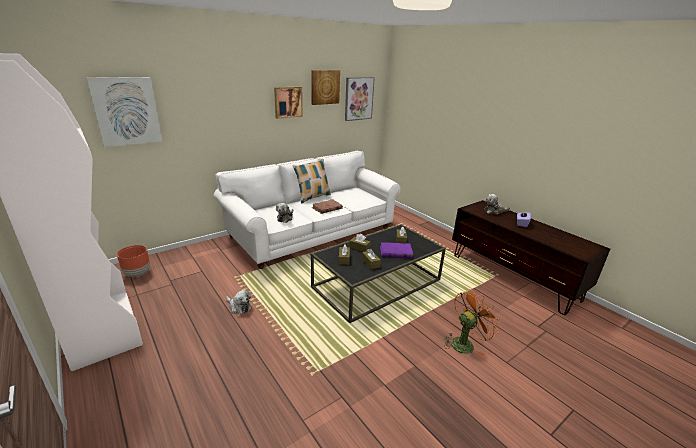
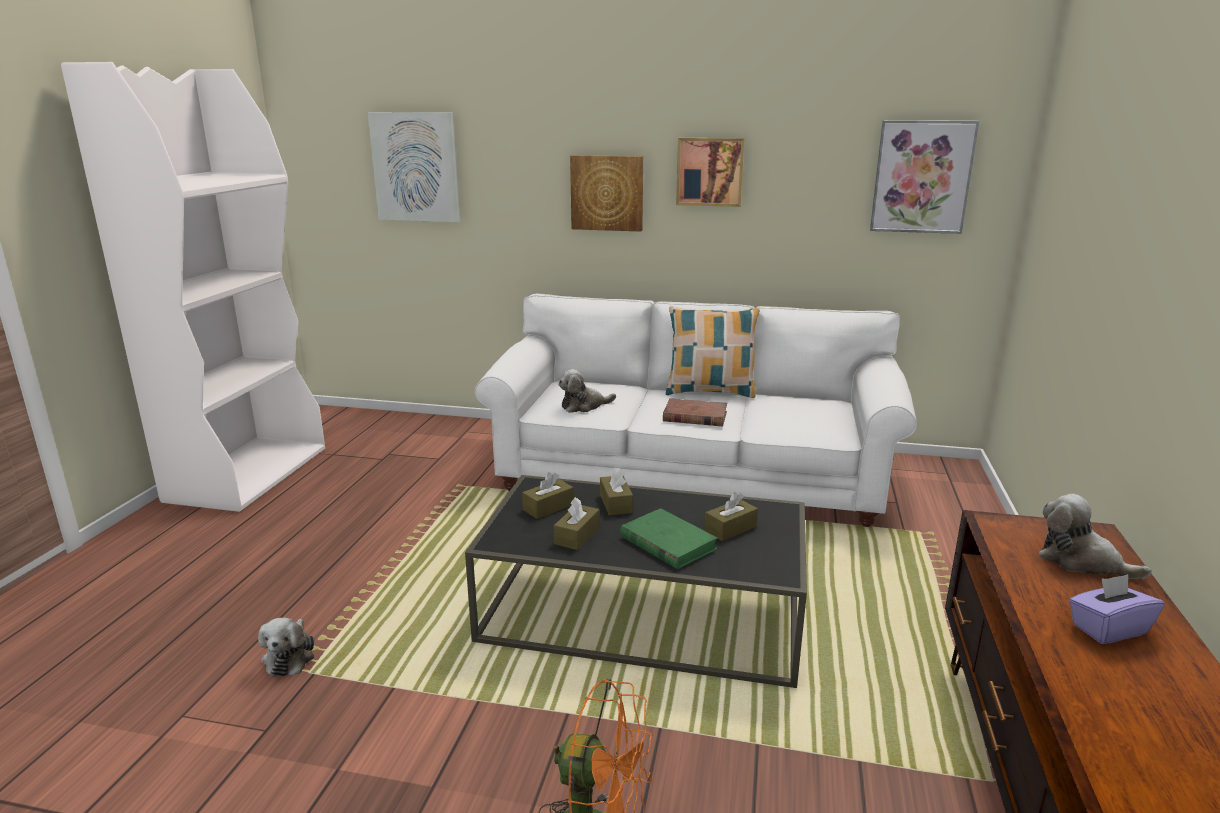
camera: 50 degrees right, 5 degrees down
brown planter [117,245,150,277] -> none
plush toy [226,290,252,314] -> plush toy moved to [258,618,314,677]
picture [311,70,340,105] -> picture moved to [570,155,643,232]
purple book [380,242,413,258] -> green book [620,509,718,569]

